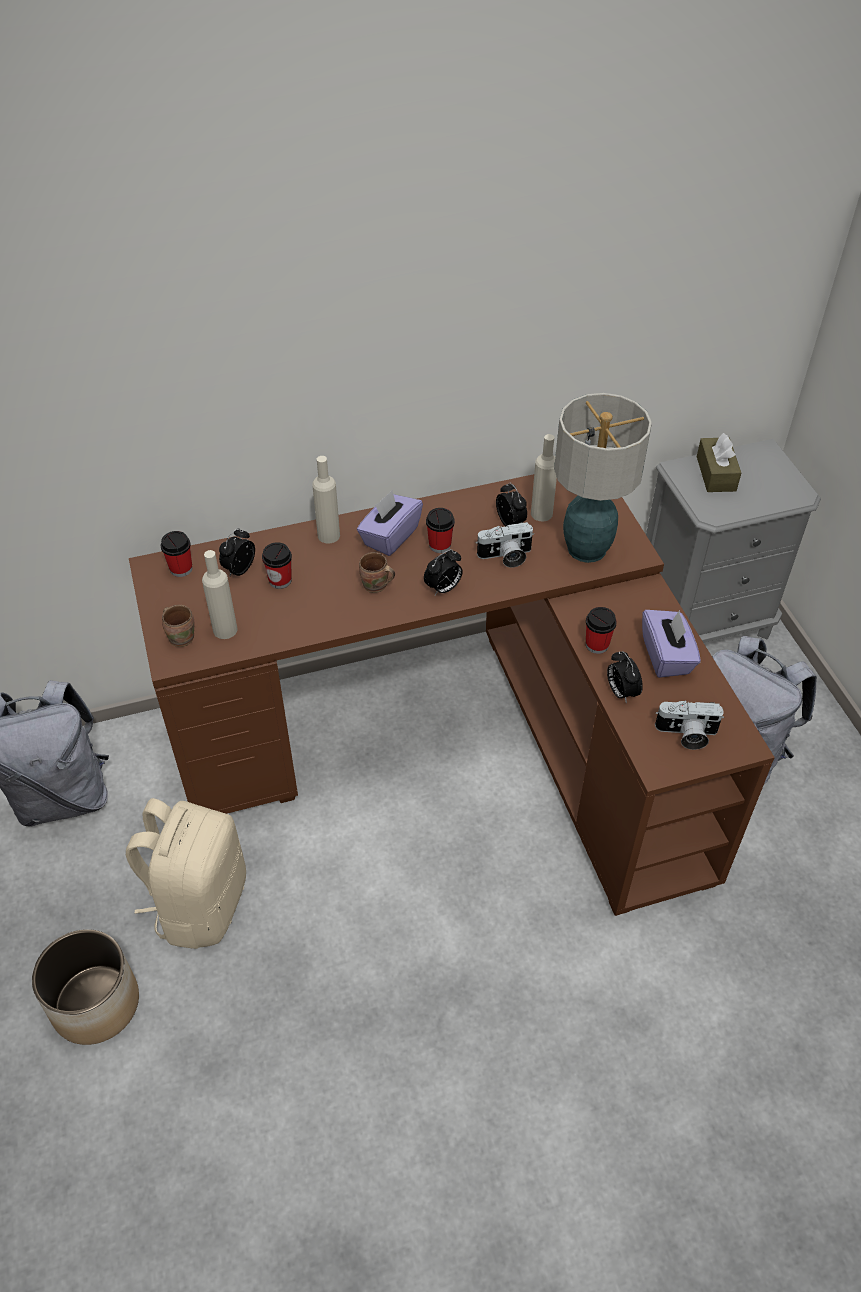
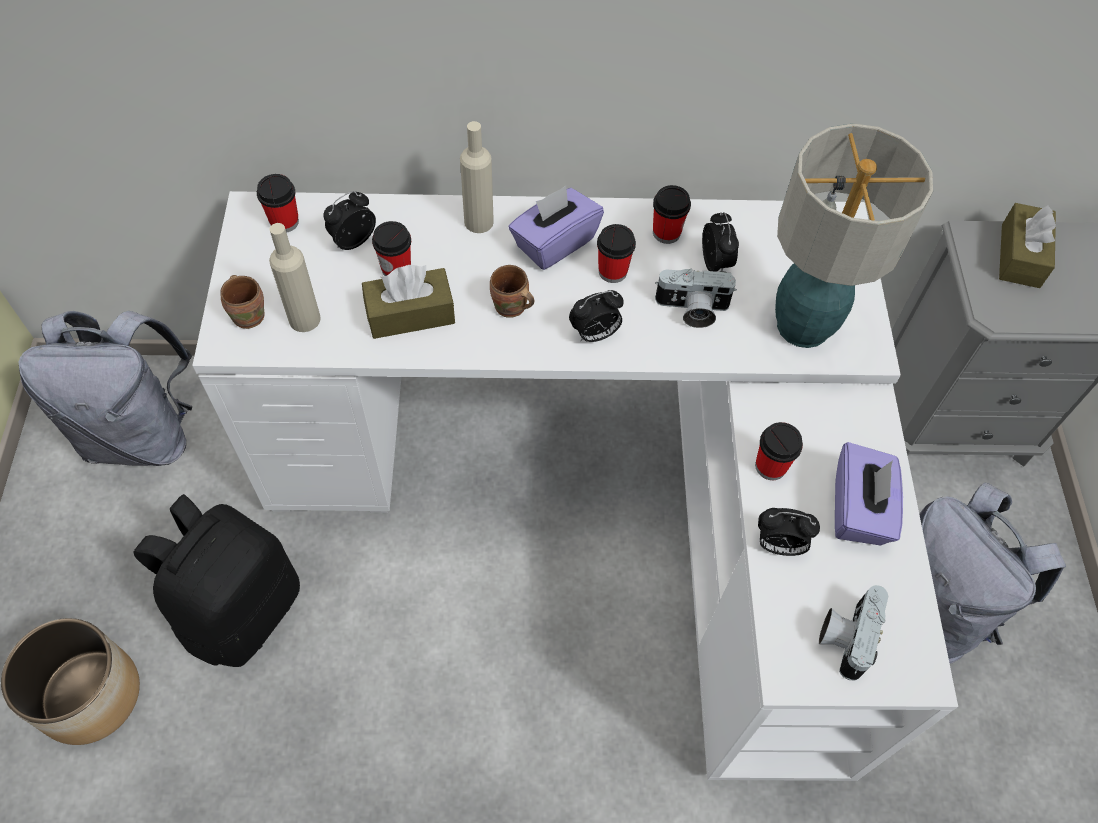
camera: 15 degrees right, 10 degrees up
beige backpack [126,798,246,949] -> black backpack [133,494,300,667]
brown desk [129,474,775,916] -> white desk [192,191,958,781]
beige bottle [531,434,557,521] -> none
alarm clock [607,651,643,703] -> alarm clock turned 75 degrees counterclockwise [758,508,820,556]
camera [655,701,724,750] -> camera turned 90 degrees clockwise [819,585,889,681]
none -> brown tissue box [362,265,455,339]
none -> cup [653,185,691,244]

